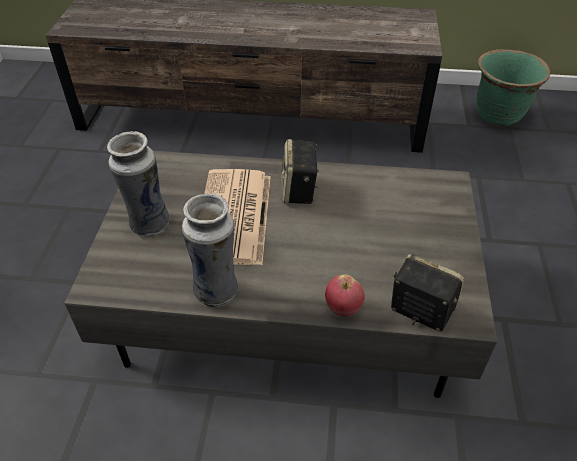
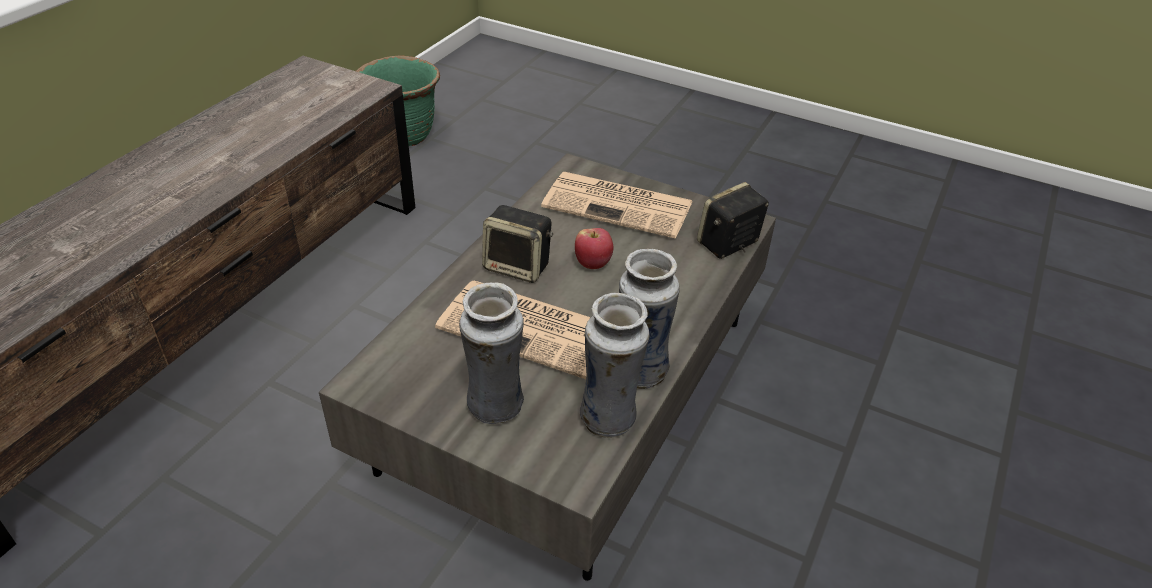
camera: 70 degrees left, 5 degrees down
apple [325,274,365,317] -> apple moved to [575,228,613,269]
none -> newspaper [541,172,693,239]
none -> vase [580,293,650,438]

